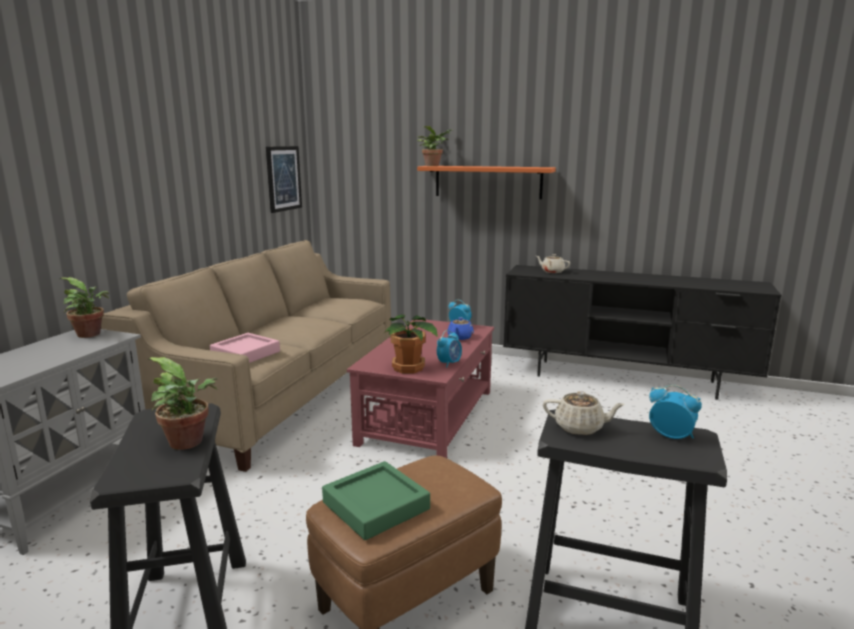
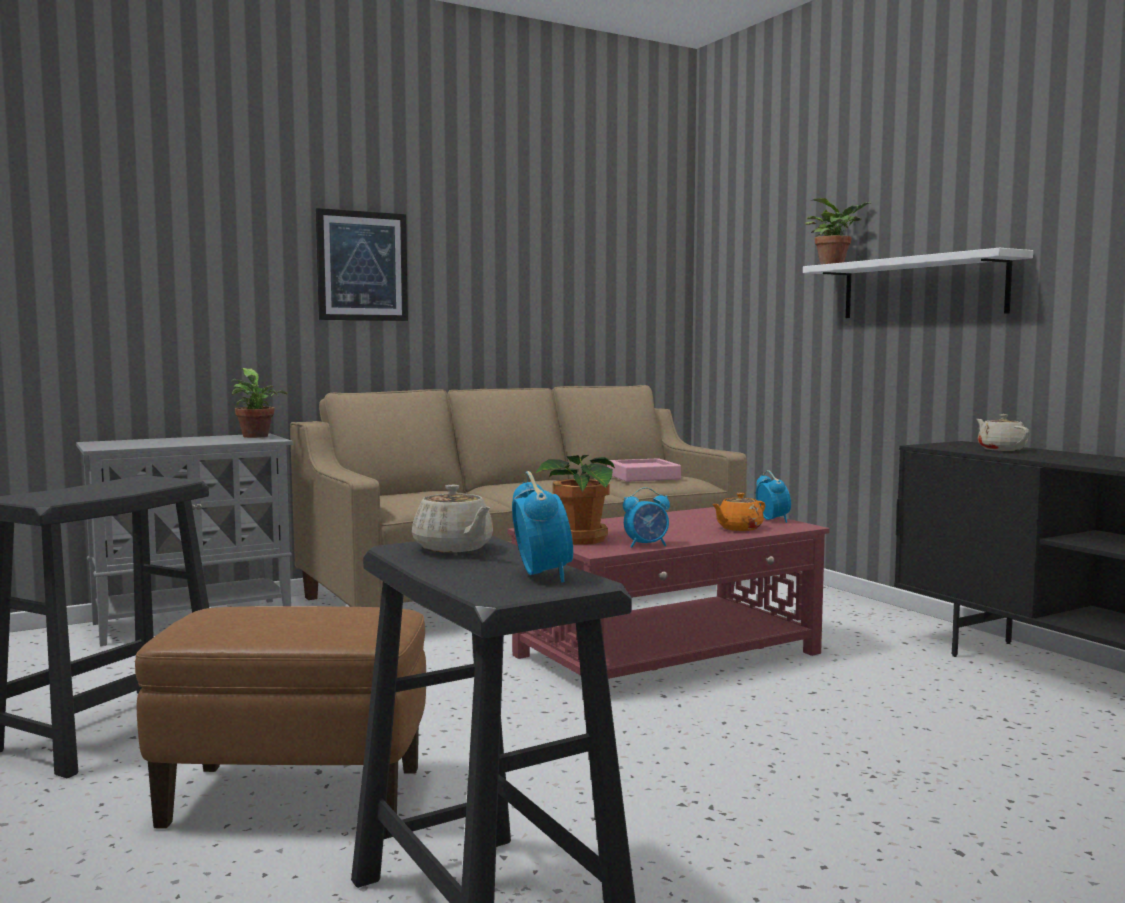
camera: 40 degrees right, 10 degrees down
potted plant [148,357,218,450] -> none
pink tray [210,333,280,363] -> pink tray moved to [607,458,681,482]
picture [266,146,302,213] -> picture moved to [316,208,408,321]
green tray [322,461,430,540] -> none
orange shelf [417,166,556,199] -> white shelf [803,248,1033,318]
blue teapot [448,317,474,340] -> orange teapot [712,493,765,531]

